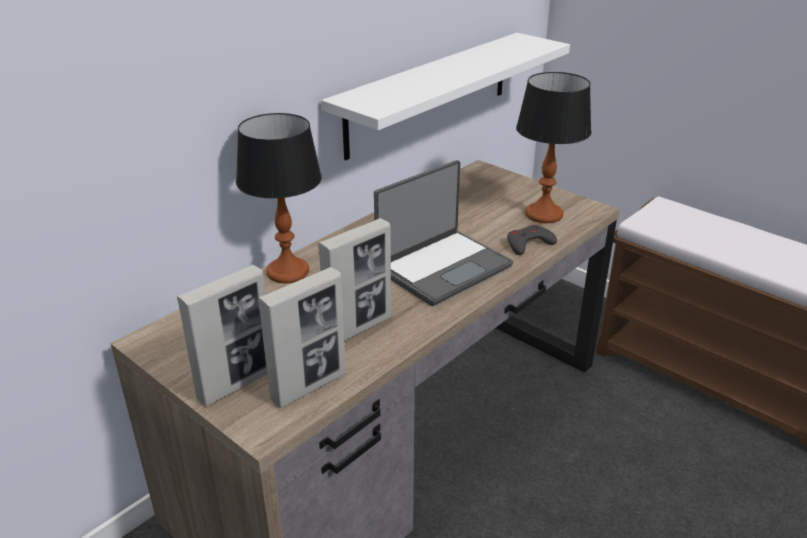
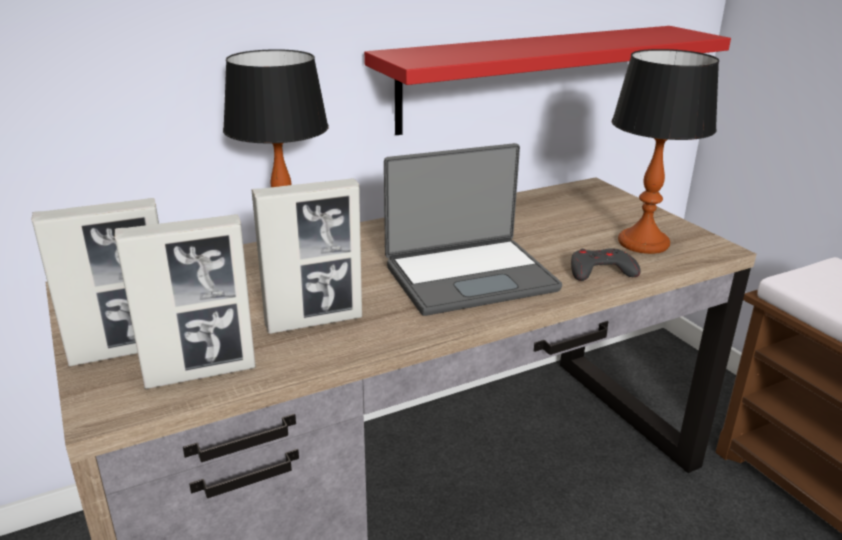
camera: 20 degrees right, 5 degrees down
white shelf [321,33,570,160] -> red shelf [364,26,731,135]

